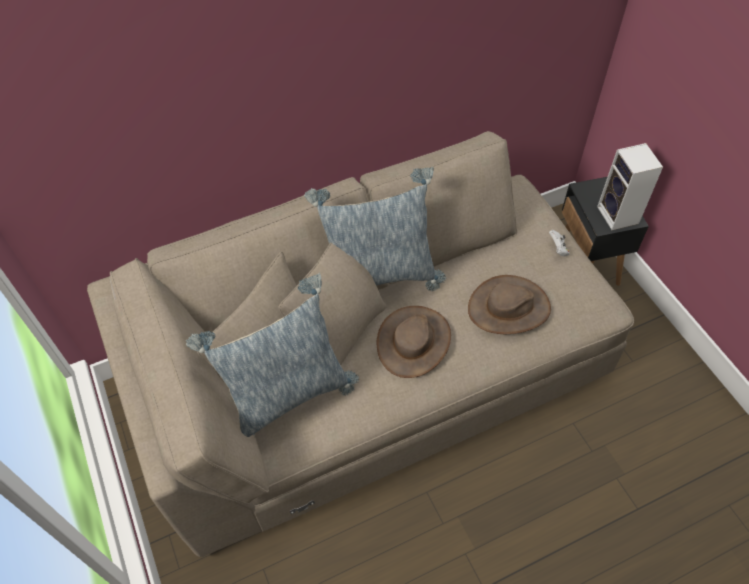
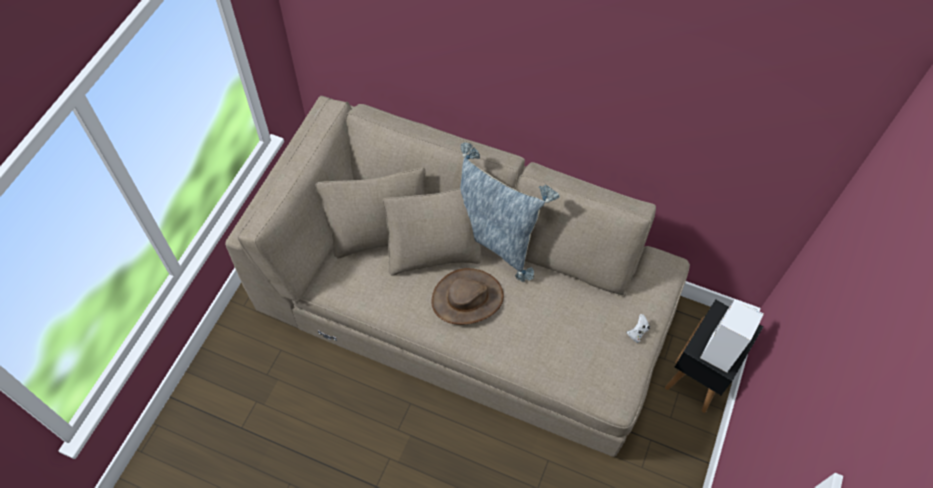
camera: 45 degrees right, 5 degrees up
pillow [186,273,360,437] -> none
brown hat [468,275,551,334] -> none

